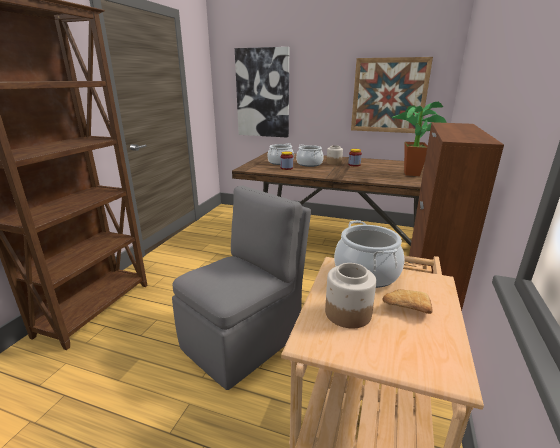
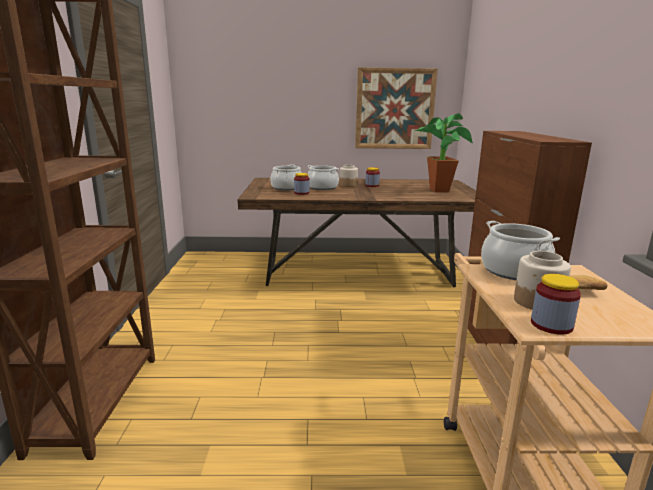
camera: 20 degrees left, 5 degrees down
grey chair [172,185,311,390] -> none
picture [235,47,289,138] -> none
none -> jar [531,274,581,335]

